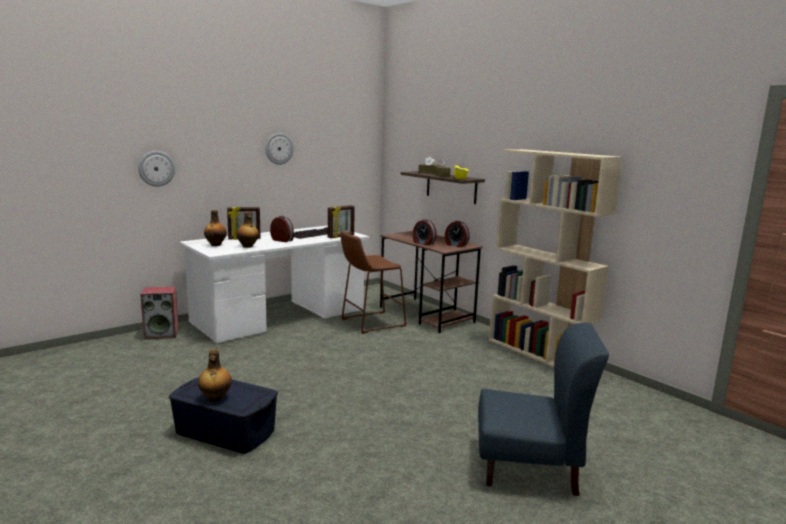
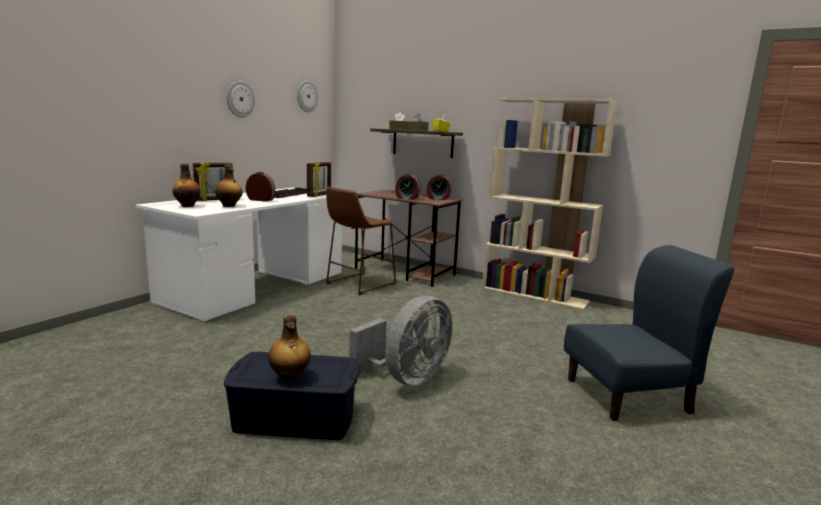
camera: 20 degrees left, 0 degrees up
wall clock [138,151,175,187] -> wall clock moved to [297,81,318,112]
speaker [140,286,178,340] -> none
none -> grey fan [349,296,452,386]

